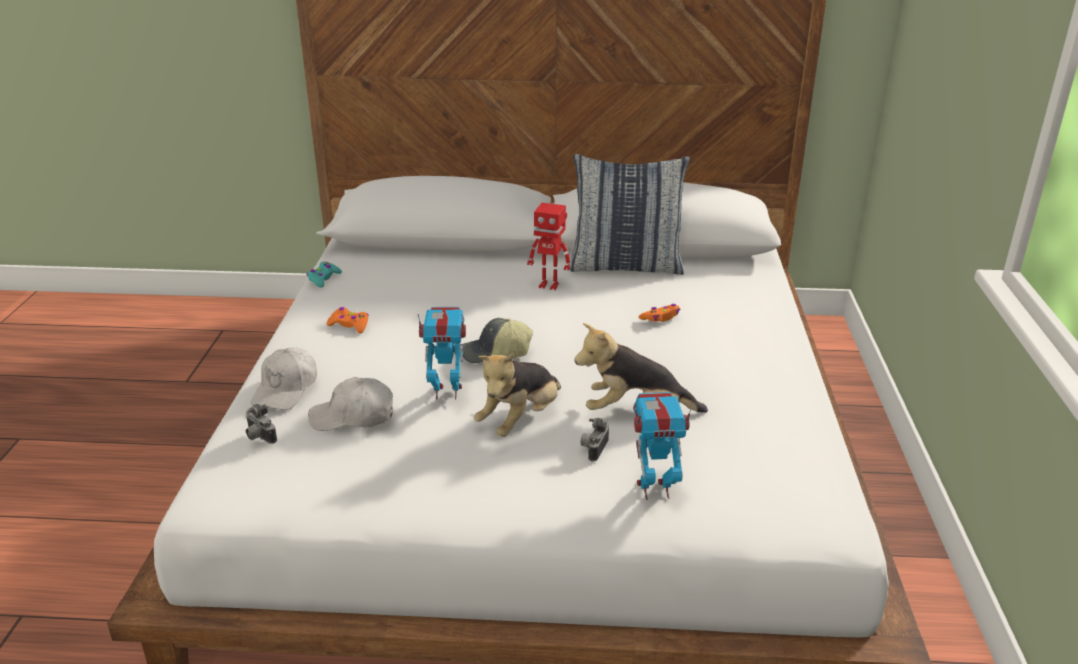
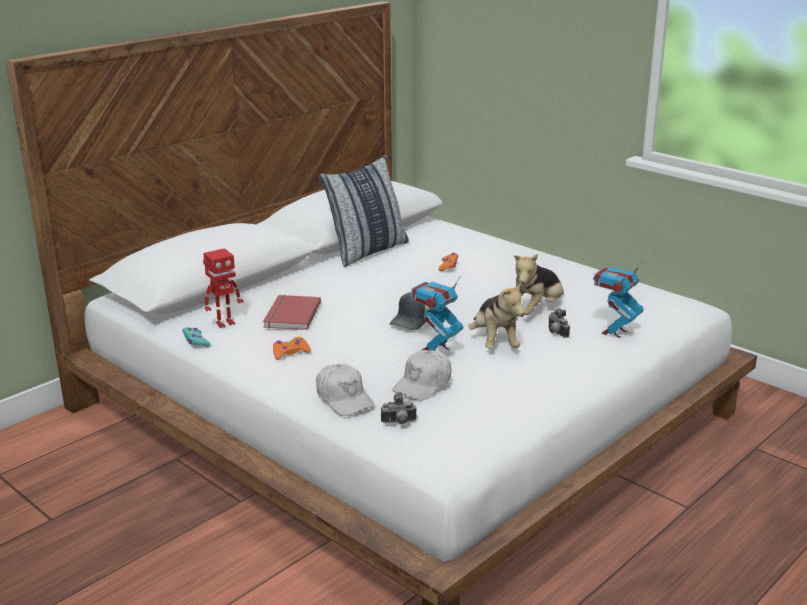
camera: 50 degrees left, 5 degrees down
toy robot [527,203,570,290] -> toy robot moved to [203,248,243,328]
none -> red book [263,295,321,330]

